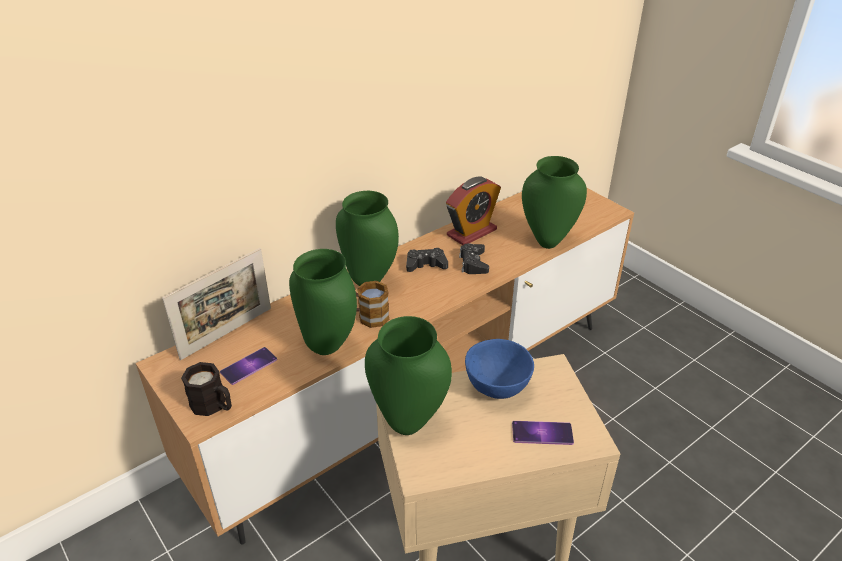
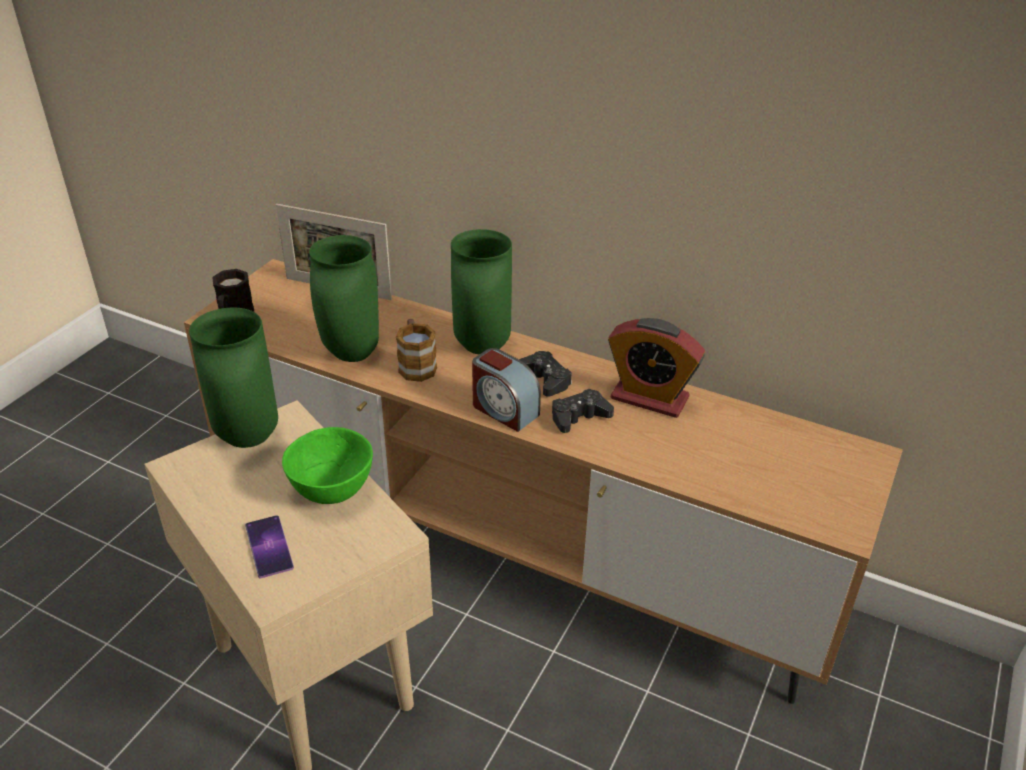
camera: 65 degrees right, 0 degrees up
phone [220,347,277,385] -> none
blue bowl [465,339,534,399] -> green bowl [282,427,373,504]
green vase [522,156,587,249] -> none
none -> alarm clock [472,348,541,432]

